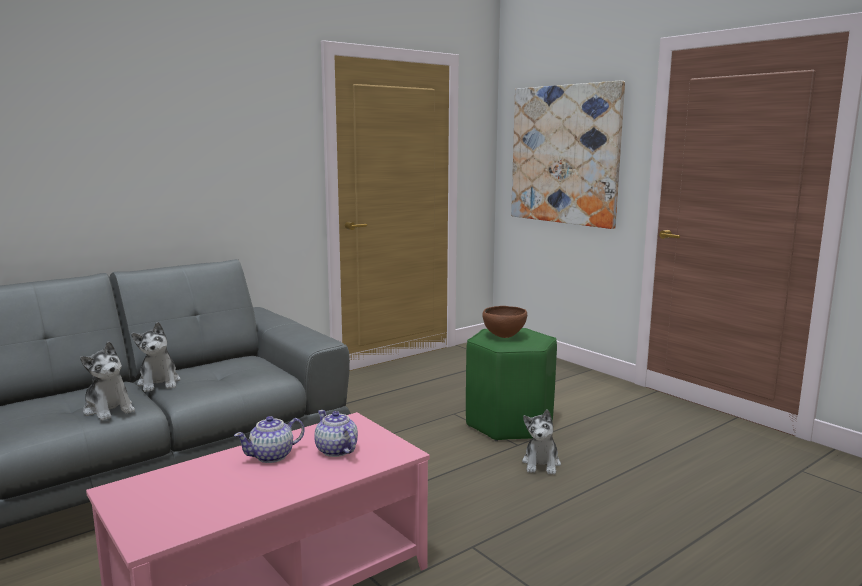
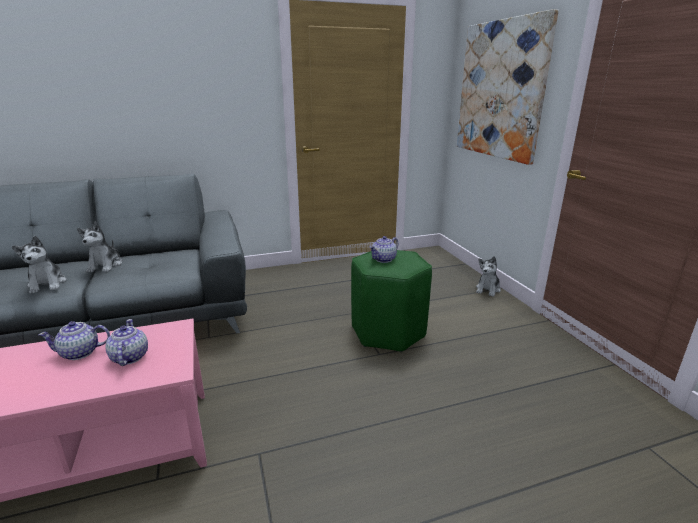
camera: 20 degrees right, 10 degrees up
brown bowl [482,306,527,338] -> teapot [370,236,399,263]
plush toy [522,409,561,475] -> plush toy moved to [476,256,501,297]

